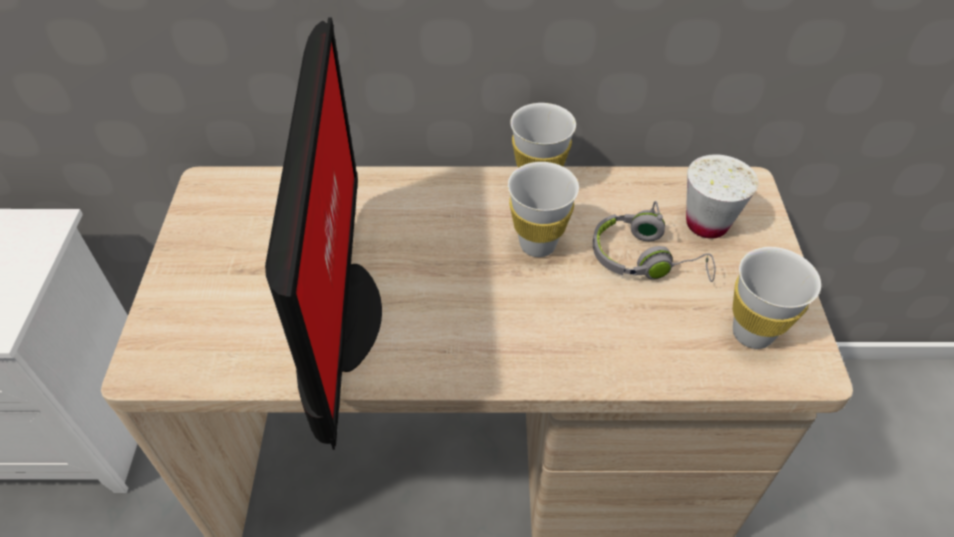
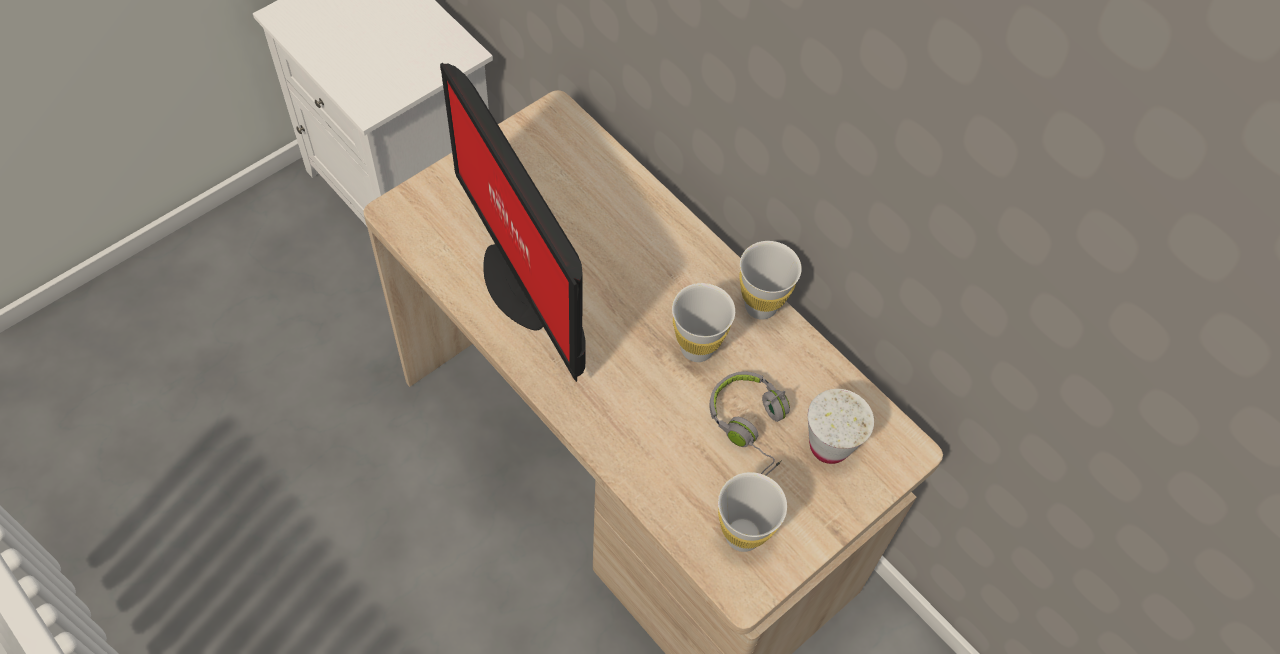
camera: 45 degrees right, 10 degrees up
monitor [265,18,382,450] -> monitor turned 105 degrees clockwise [440,63,586,382]

